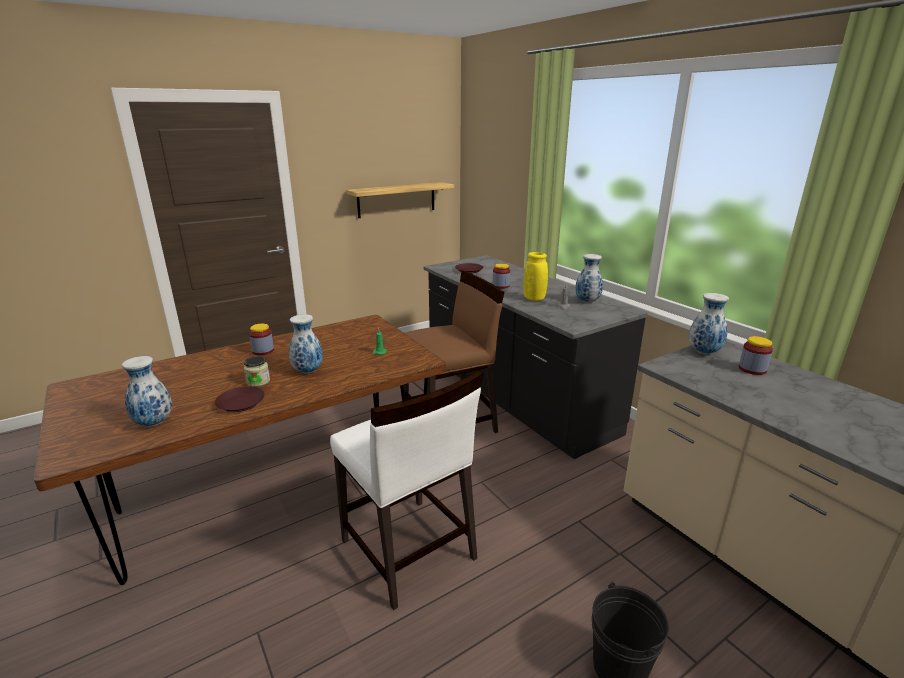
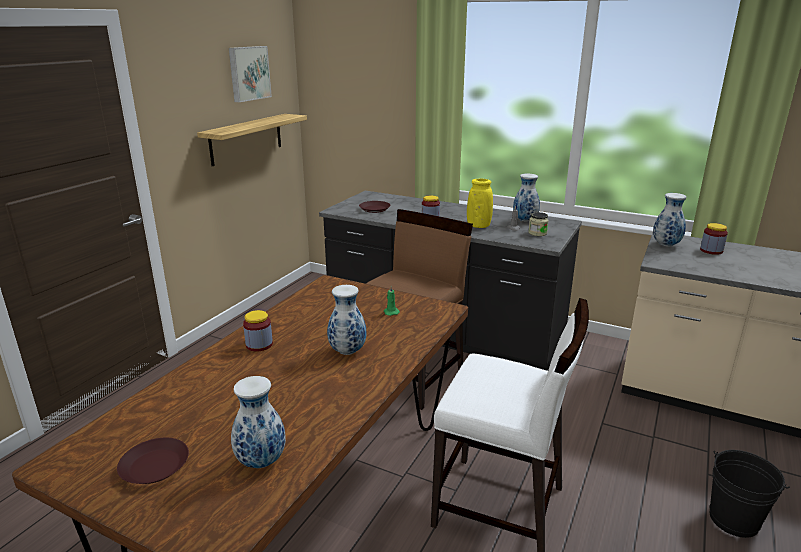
camera: 30 degrees left, 0 degrees up
brown plate [215,386,265,412] -> brown plate moved to [117,438,189,484]
jar [244,356,270,387] -> jar moved to [528,212,549,236]
none -> picture [229,46,272,102]

